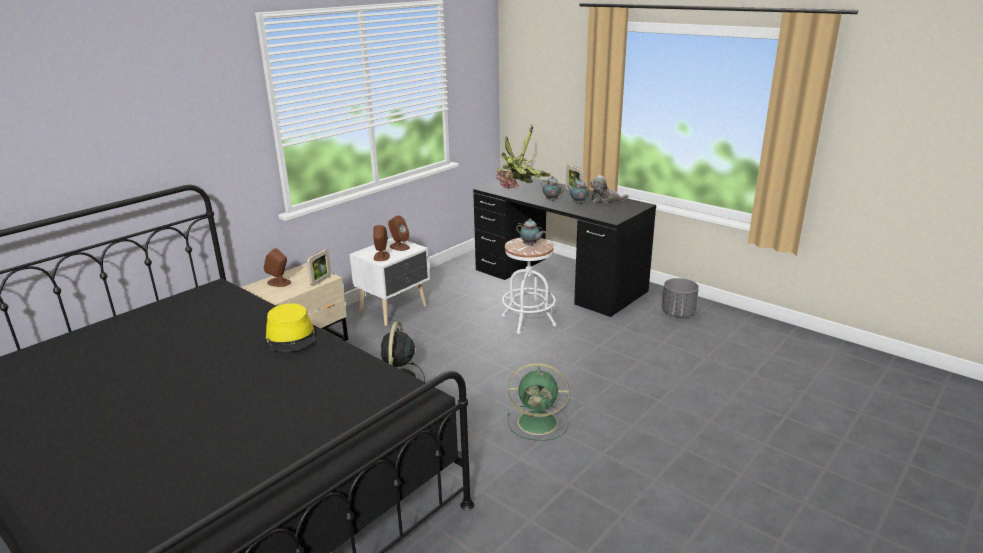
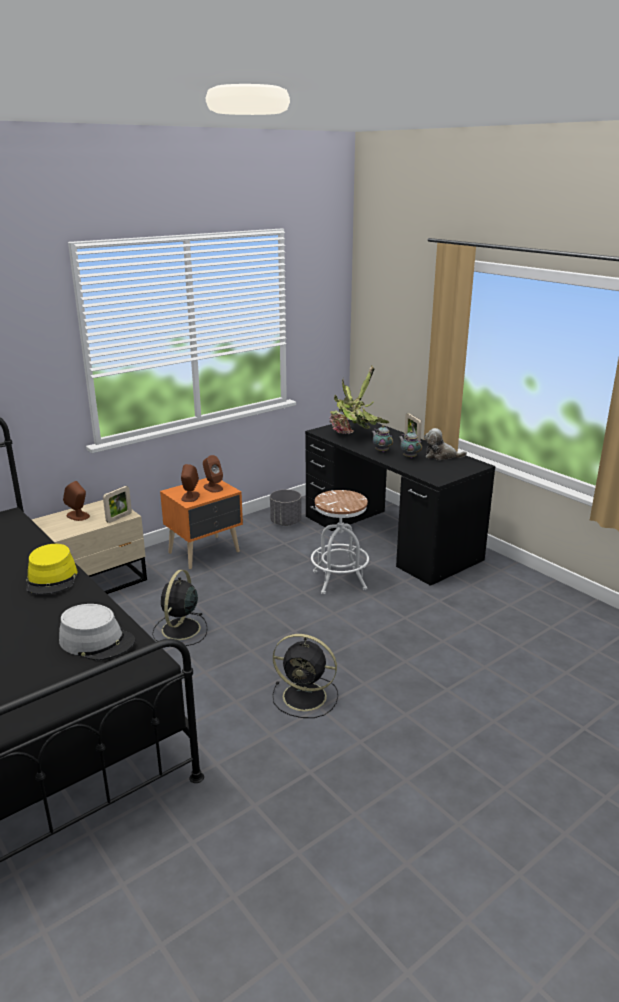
camera: 10 degrees right, 0 degrees up
white nightstand [350,238,430,326] -> orange nightstand [160,478,243,569]
green fan [507,363,569,441] -> black fan [273,634,338,718]
teapot [516,219,545,246] -> none
grey planter [662,278,699,317] -> grey planter moved to [270,489,302,526]
none -> grey hat [59,604,135,661]

